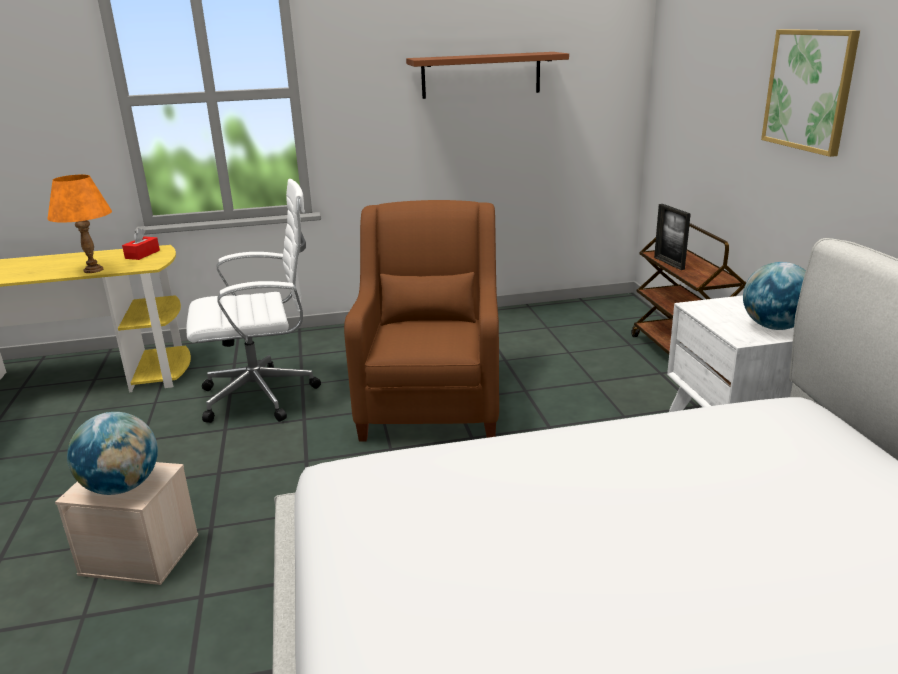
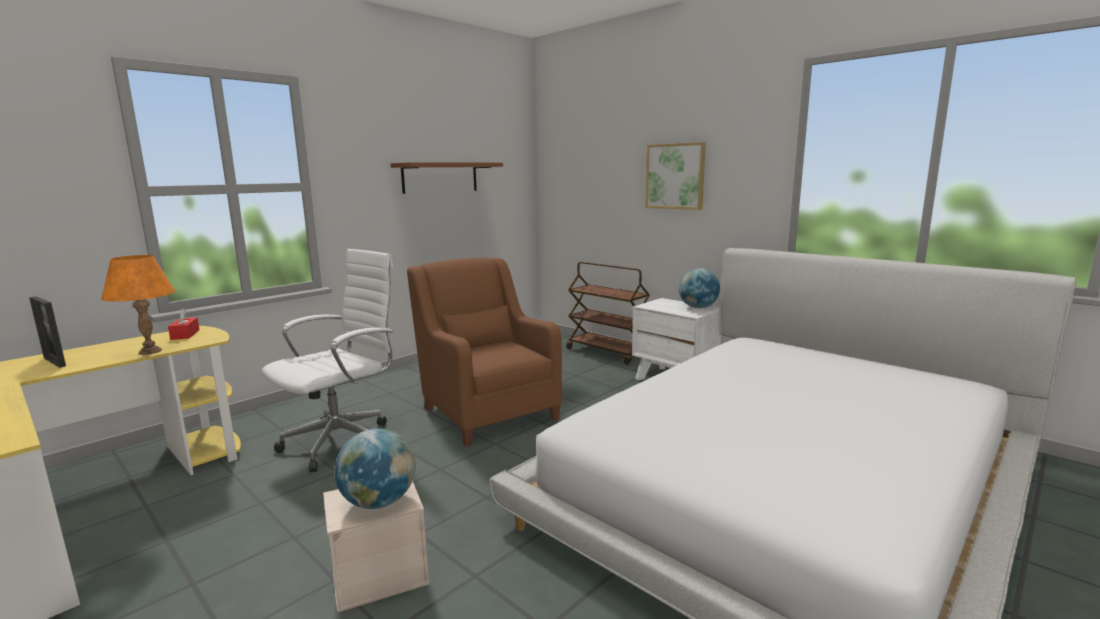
camera: 35 degrees left, 10 degrees down
picture frame [654,204,691,270] -> picture frame moved to [29,296,66,368]

